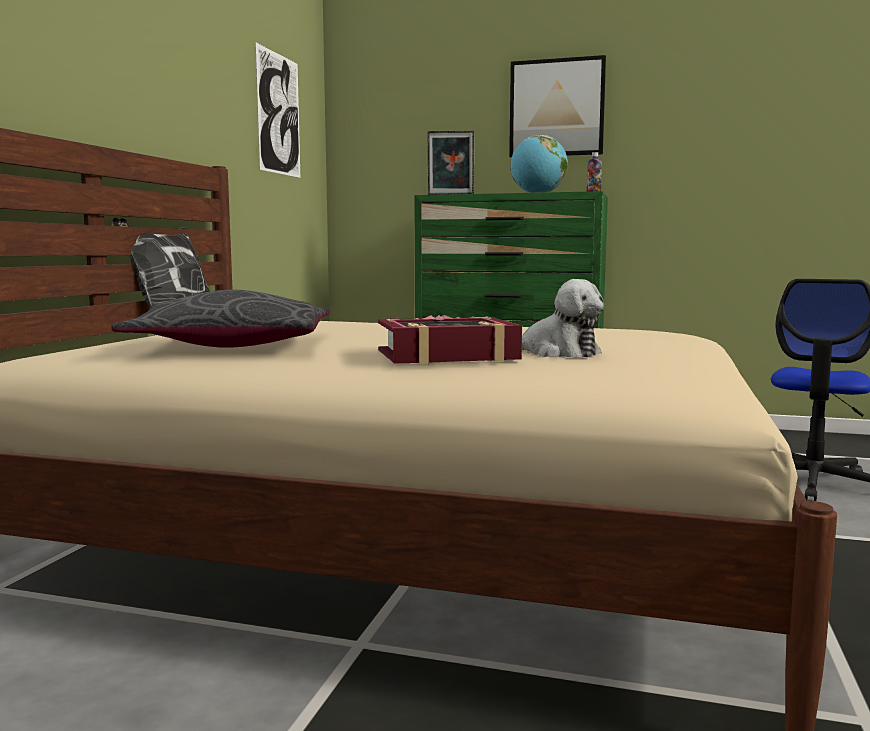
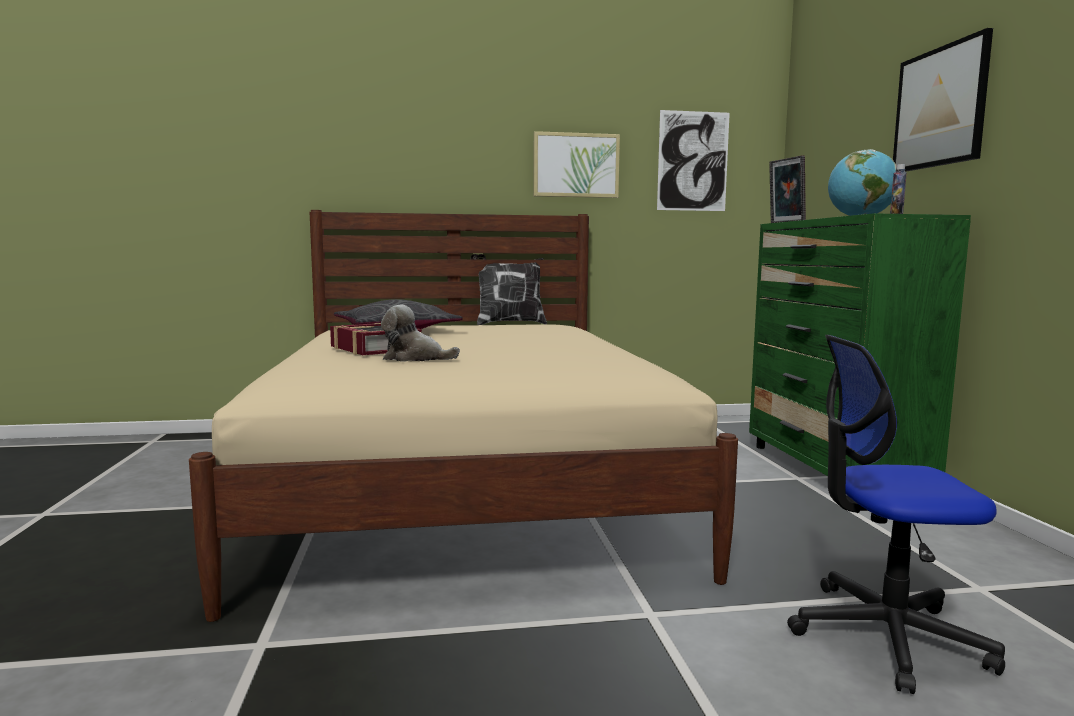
camera: 65 degrees right, 0 degrees up
plush toy [522,279,604,358] -> plush toy turned 90 degrees clockwise [381,305,460,361]
none -> picture [533,131,620,198]

